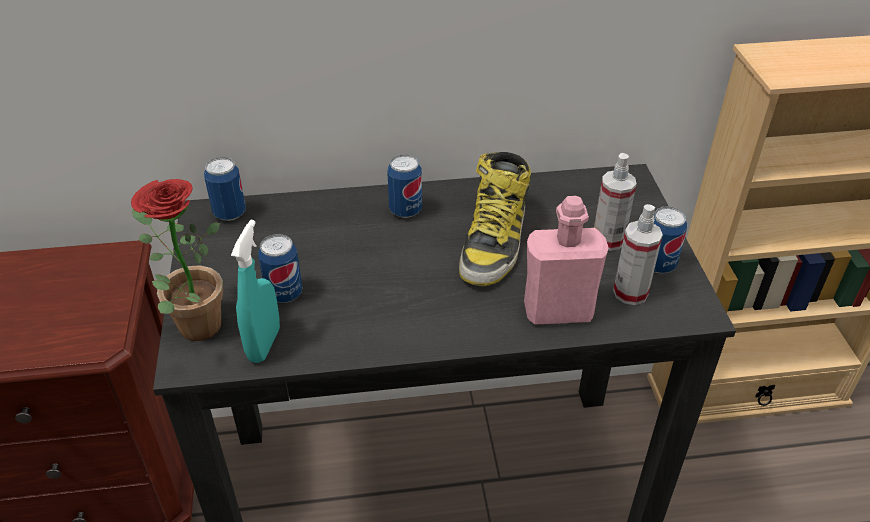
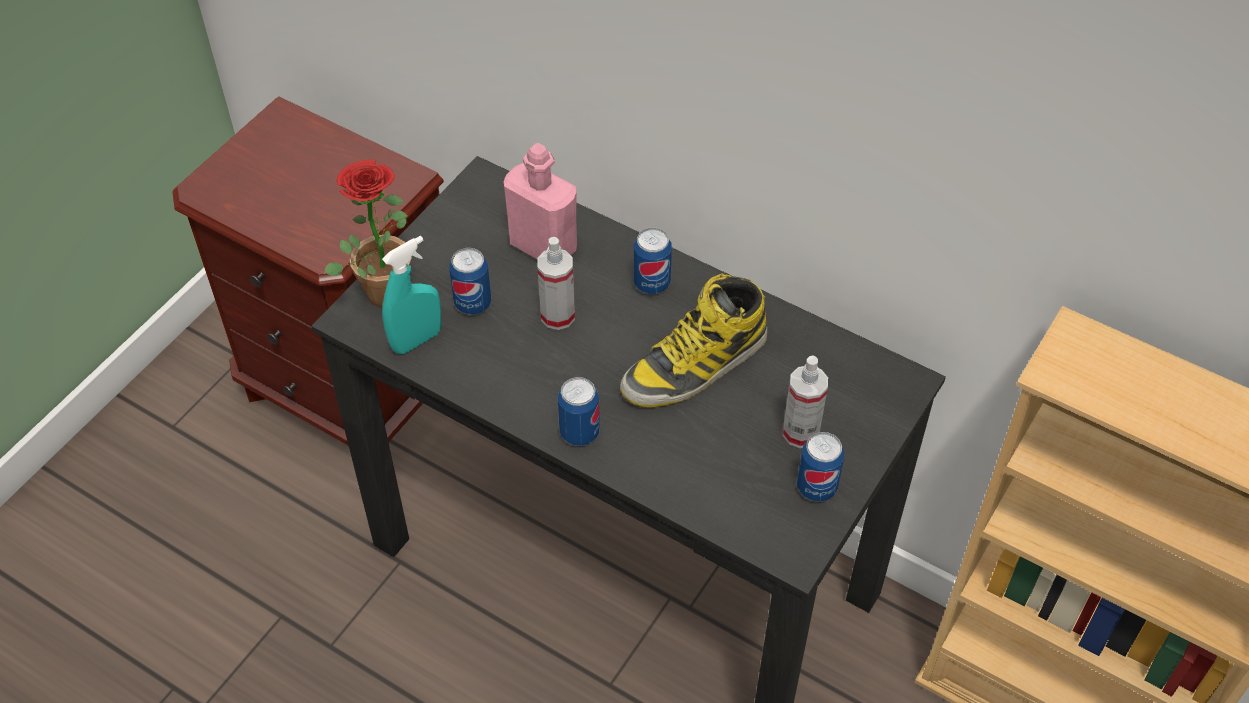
camera: 40 degrees right, 10 degrees up
can [204,157,246,221] -> can moved to [558,377,600,446]
pink bottle [524,196,609,325] -> pink bottle moved to [504,143,577,259]
spray bottle [613,204,663,305] -> spray bottle moved to [537,237,575,330]

